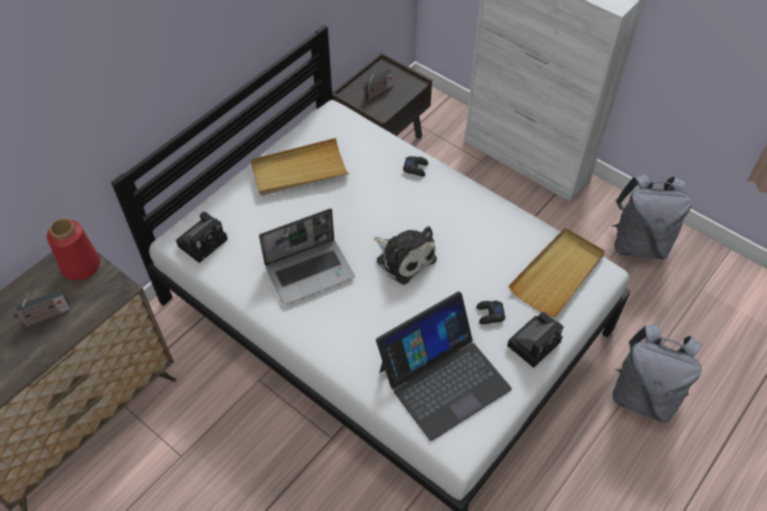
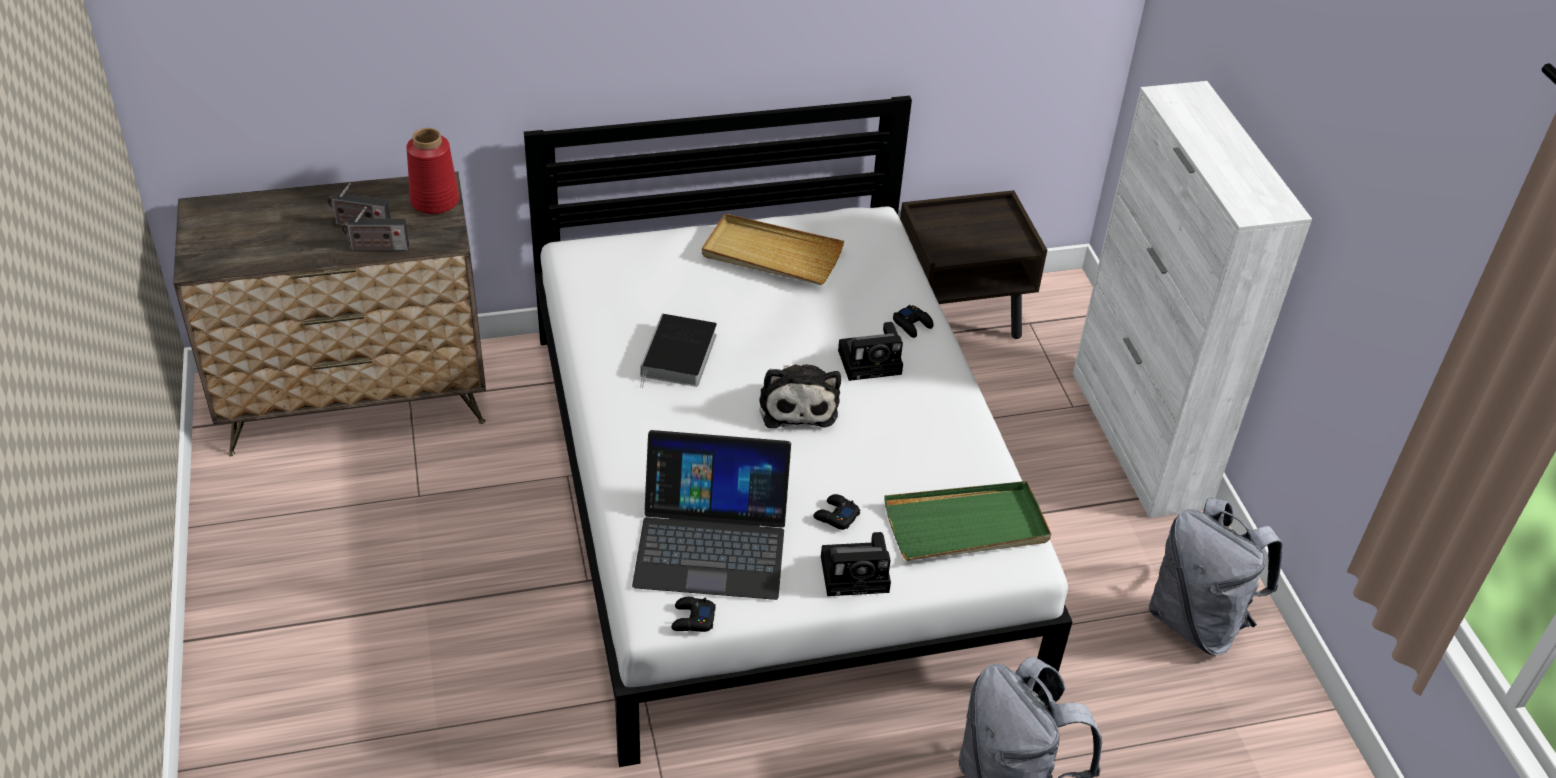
camera: 35 degrees right, 10 degrees down
camera [176,212,228,263] -> camera moved to [838,322,903,381]
laptop [259,209,355,305] -> book [640,314,717,388]
radio [363,68,393,100] -> radio moved to [342,207,409,251]
beige tray [509,228,605,317] -> green tray [884,481,1051,561]
none -> black game controller [671,597,716,632]

